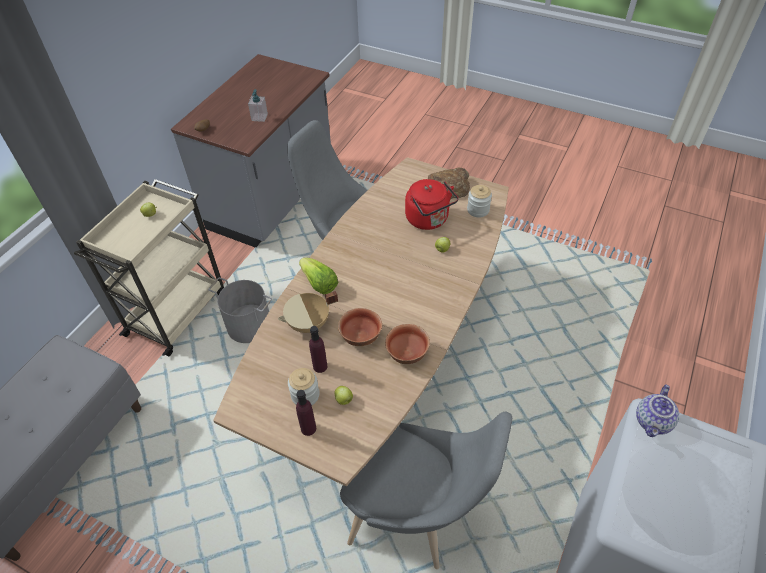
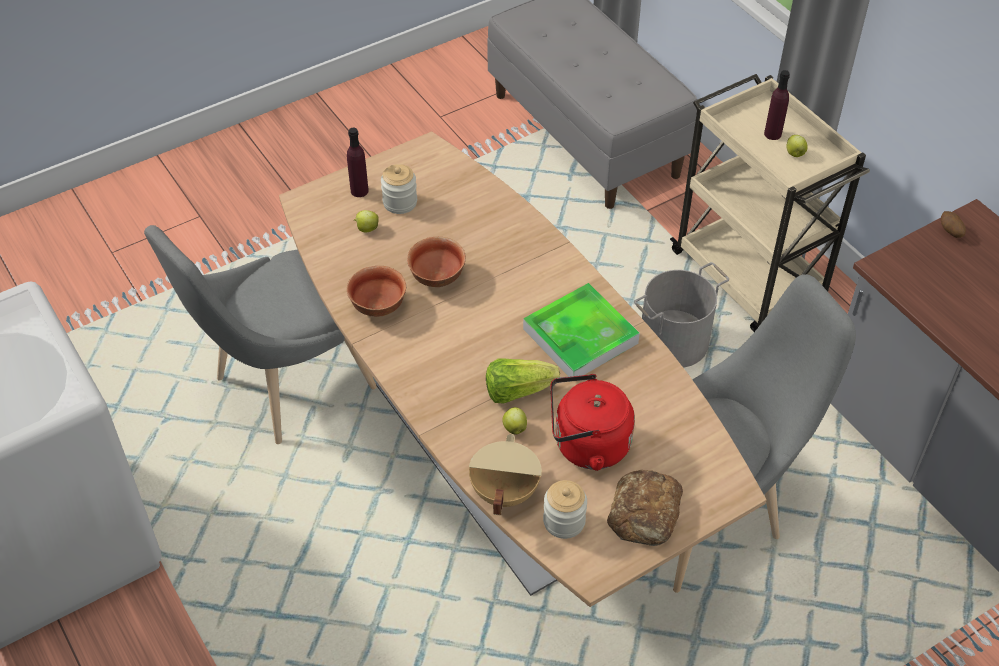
camera: 120 degrees right, 0 degrees up
soap dispenser [248,89,268,122] -> none
beige cooking pot [278,291,338,333] -> beige cooking pot moved to [469,434,542,516]
lettuce [299,258,338,294] -> lettuce moved to [486,358,560,403]
purple bottle [309,326,327,373] -> purple bottle moved to [764,70,790,140]
teapot [636,384,679,437] -> none
none -> tray [523,283,640,377]

